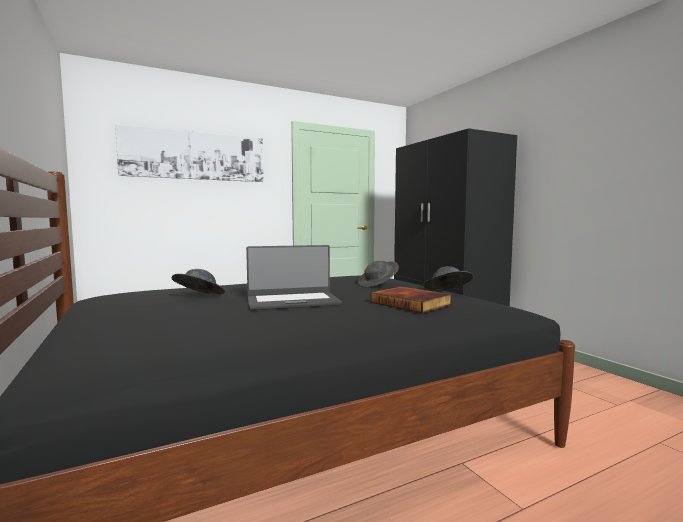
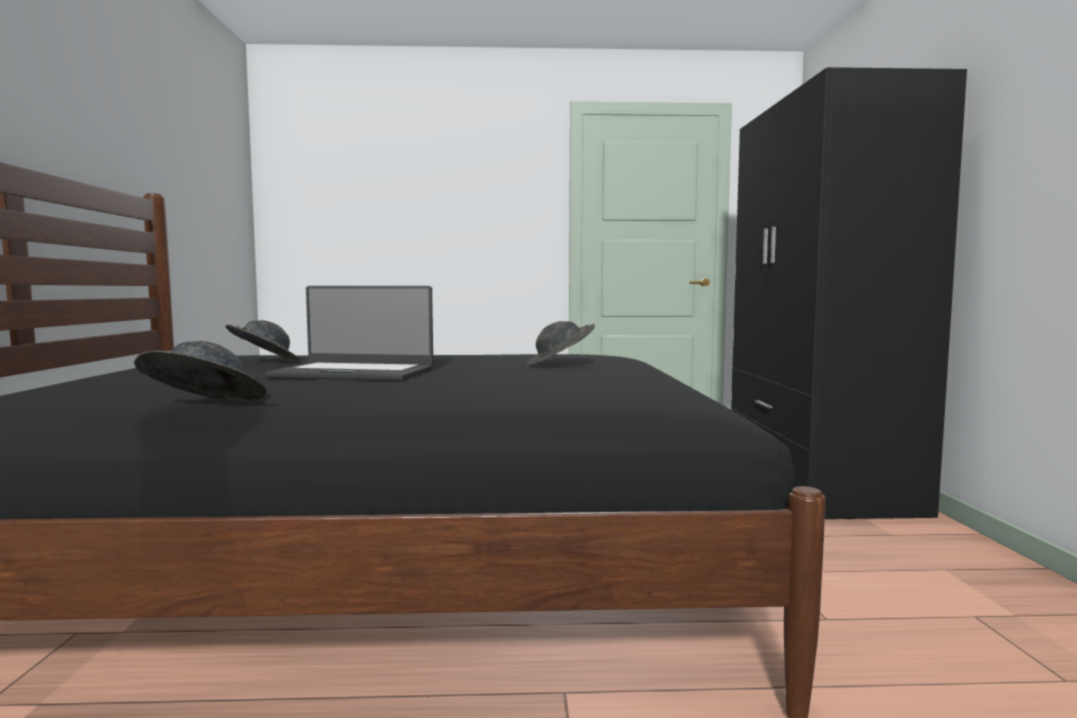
camera: 25 degrees right, 0 degrees up
picture [115,125,263,182] -> none
book [371,287,452,313] -> none
grey hat [423,266,473,290] -> grey hat moved to [134,341,267,400]

